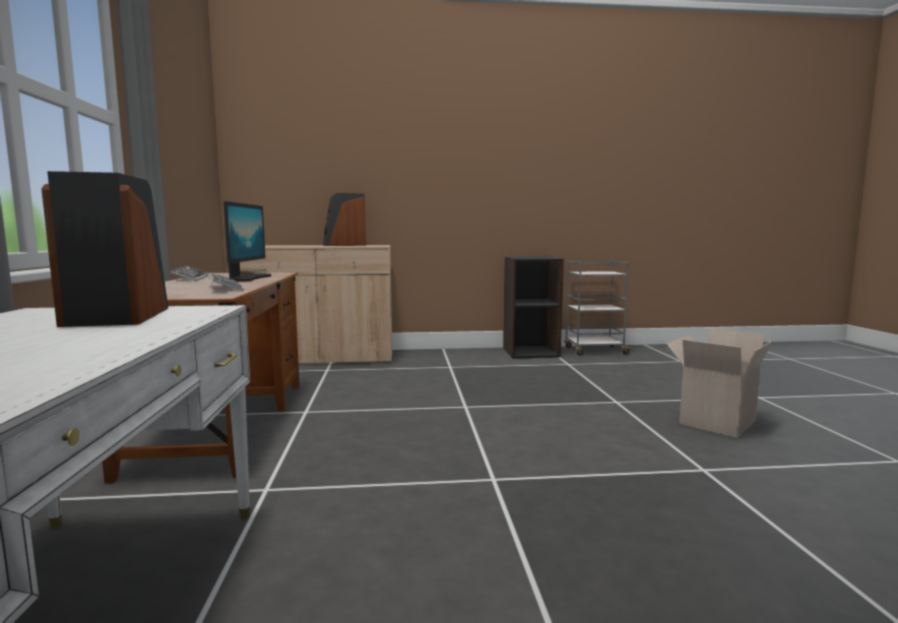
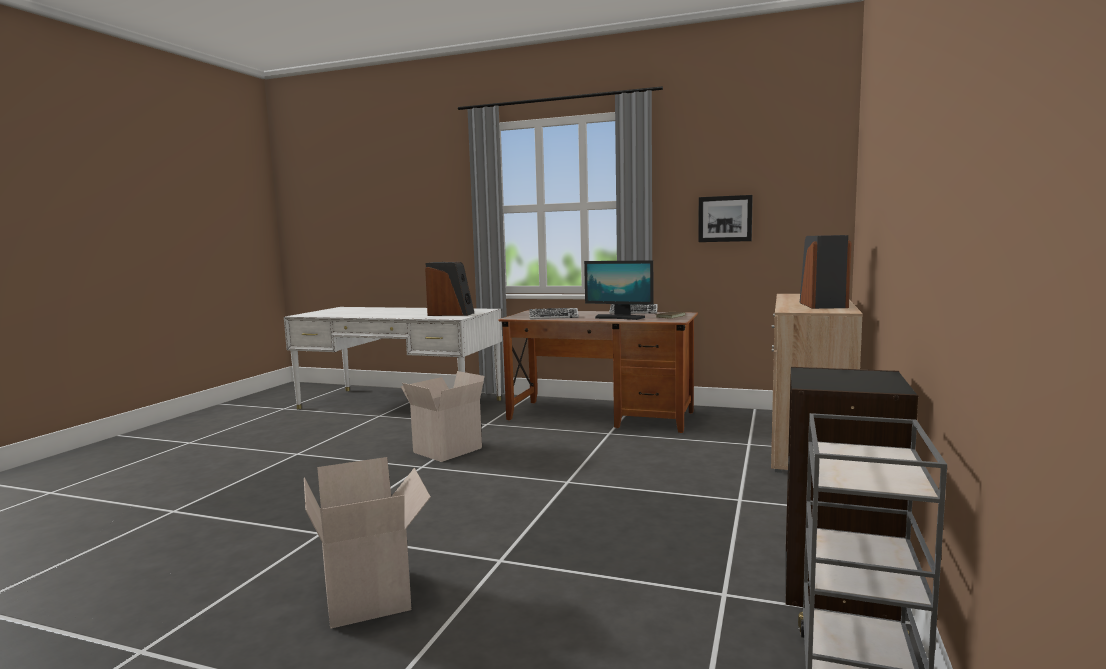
camera: 115 degrees right, 0 degrees up
none -> cardboard box [400,371,485,462]
none -> picture [698,195,753,242]

